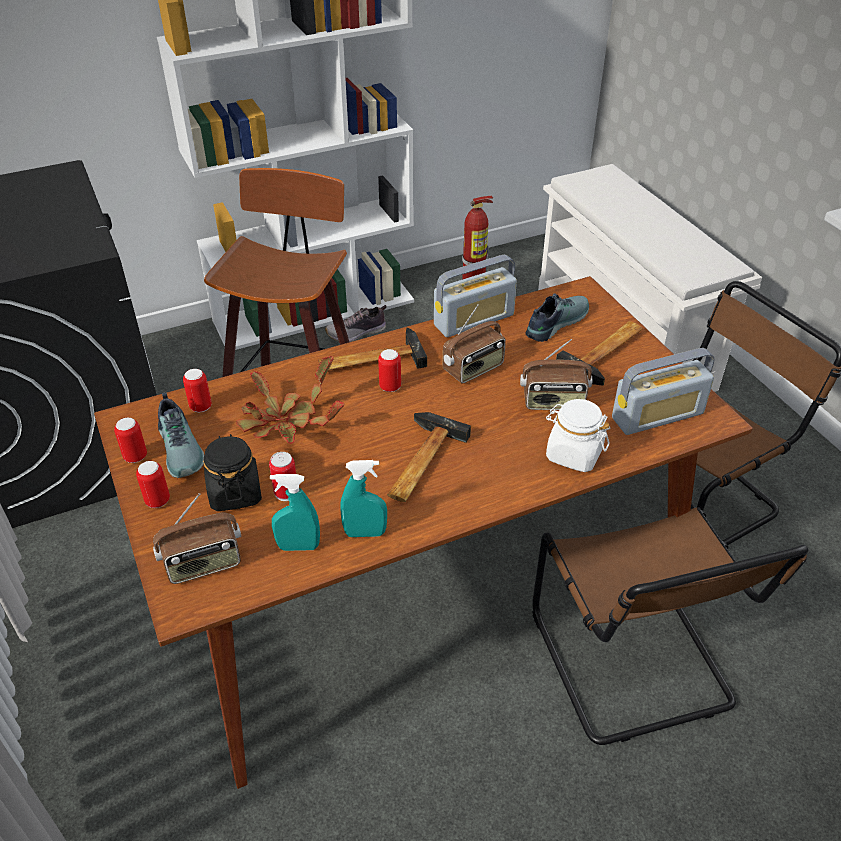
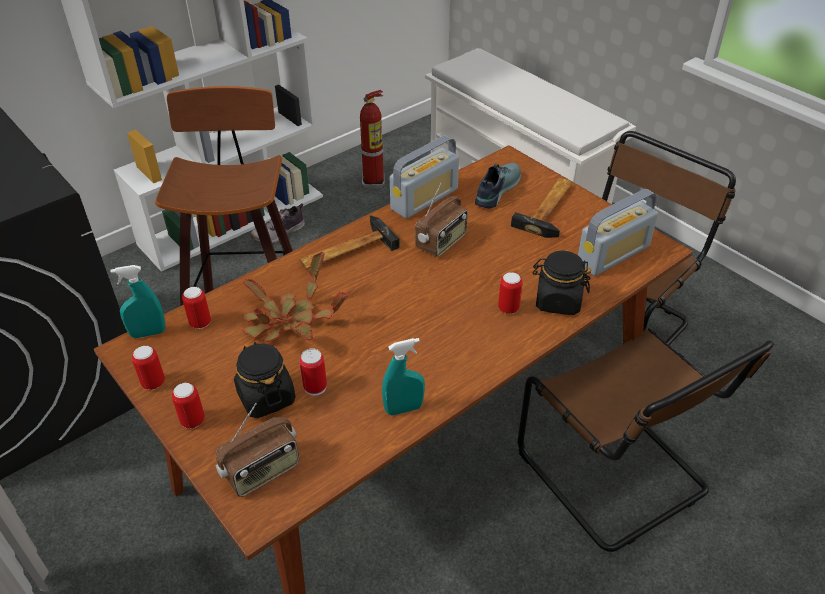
camera: 15 degrees left, 0 degrees up
shoe [158,393,204,478] -> none
turquoise spray bottle [270,474,320,551] -> turquoise spray bottle moved to [110,265,166,338]
can [378,349,401,392] -> can moved to [498,272,523,314]
hammer [387,412,471,502] -> none
radio [520,339,592,410] -> none
white jar [546,399,610,472] -> black jar [532,251,591,315]

